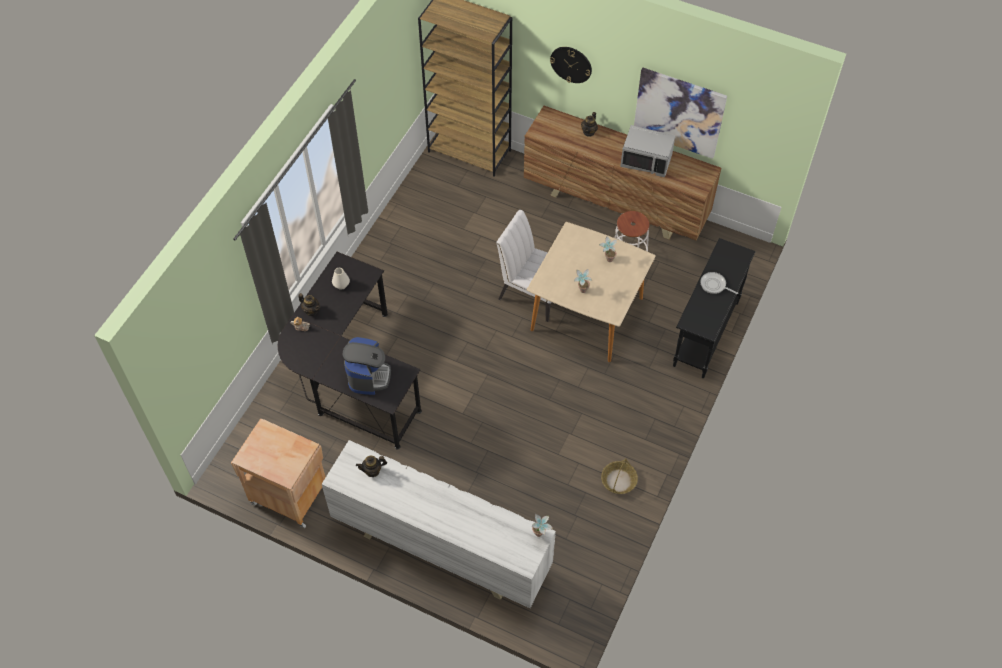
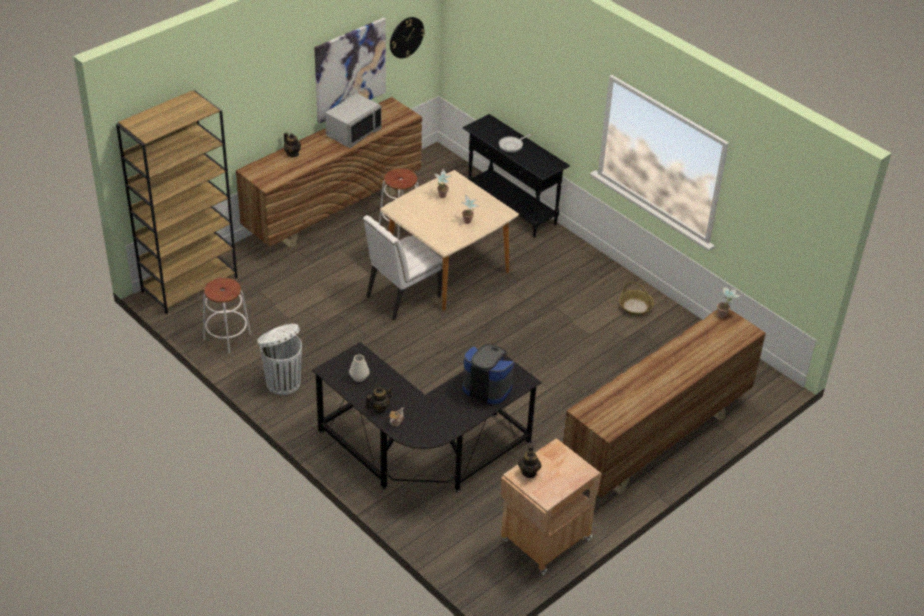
camera: 70 degrees left, 15 degrees down
white cabinet [322,440,556,608] -> brown cabinet [563,310,766,498]
teapot [356,456,387,477] -> teapot moved to [518,445,542,478]
wall clock [550,47,592,83] -> wall clock moved to [390,17,425,59]
none -> white stool [203,278,251,354]
none -> white trash can [257,324,302,395]

